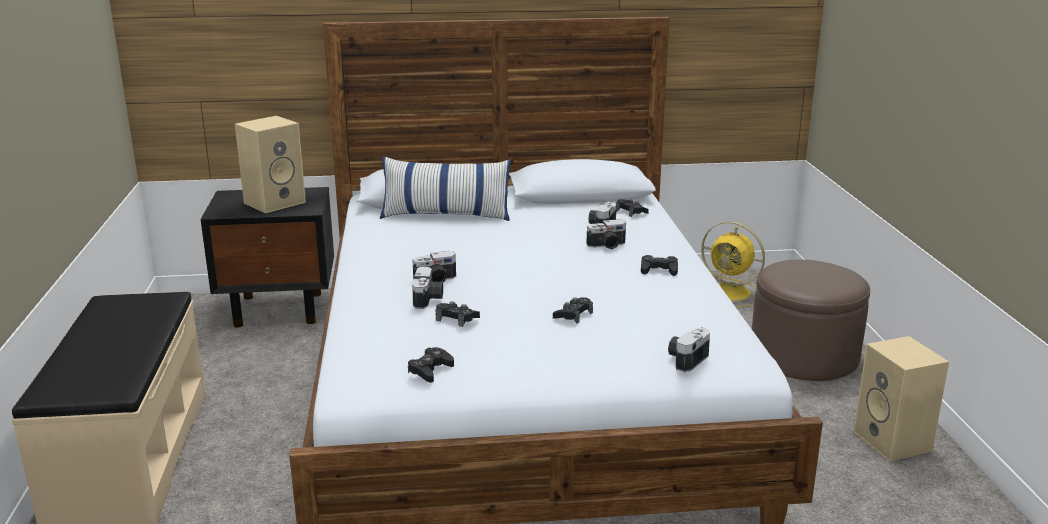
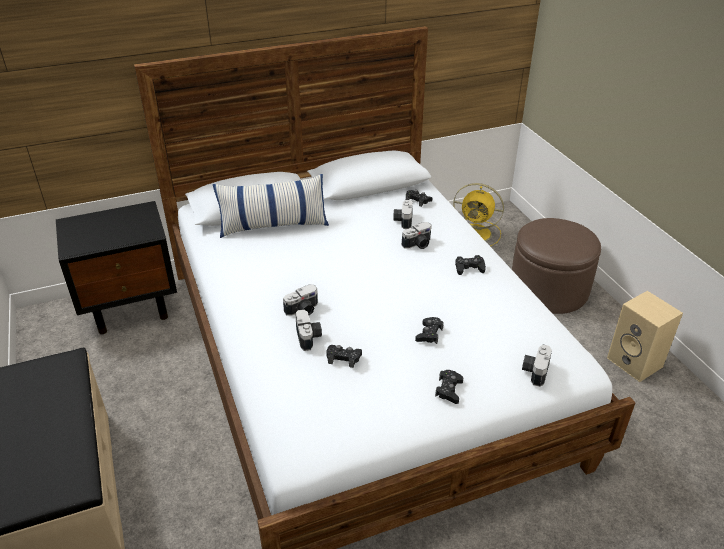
camera: 15 degrees left, 15 degrees up
beige speaker [235,116,306,213] -> none
black game controller [408,347,454,383] -> black game controller moved to [435,370,463,404]

